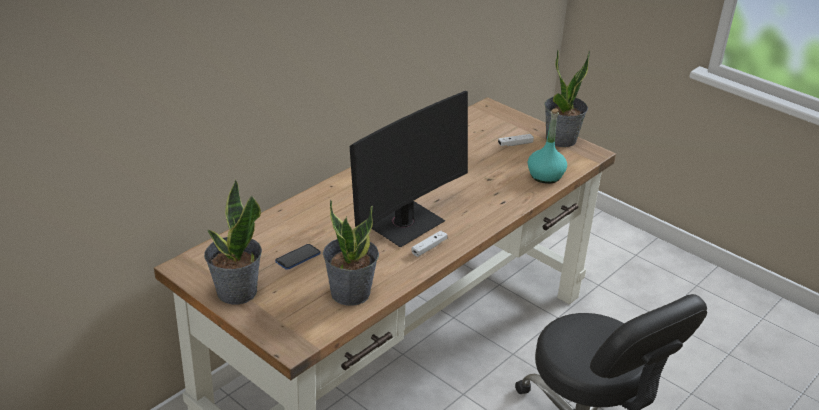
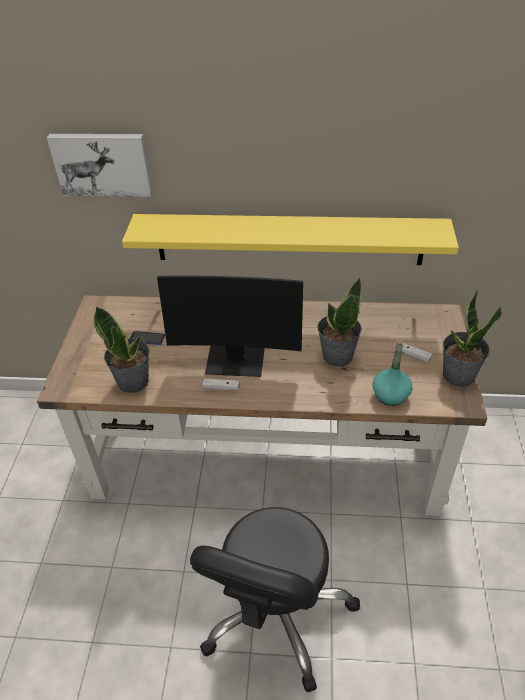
camera: 55 degrees right, 10 degrees up
potted plant [204,179,262,305] -> potted plant moved to [317,278,362,367]
none -> picture [47,134,153,197]
none -> yellow shelf [122,214,459,265]

